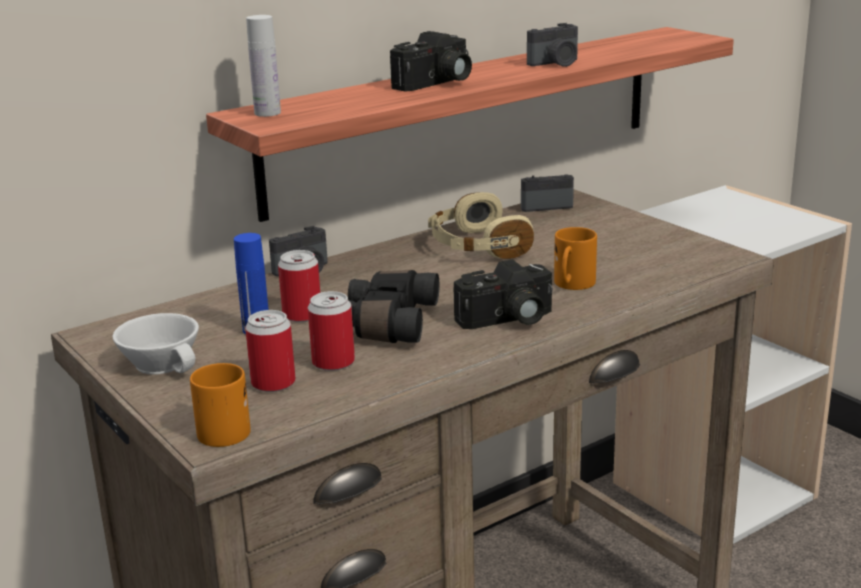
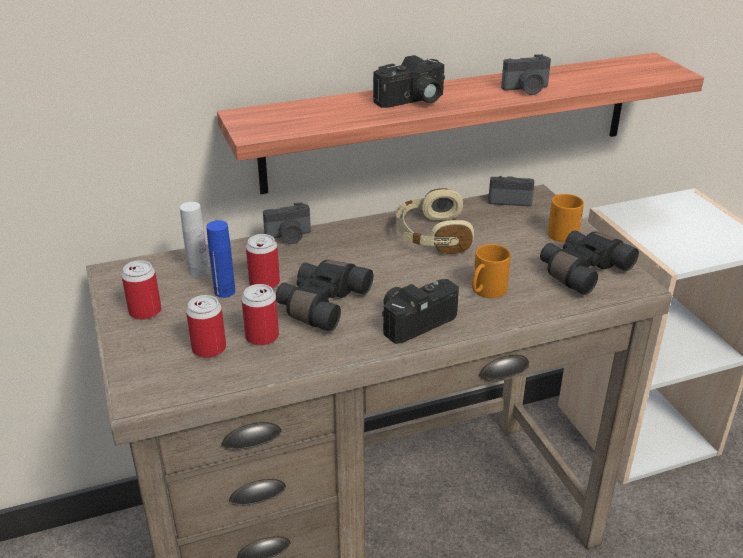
camera: 15 degrees right, 10 degrees up
white cup [113,313,199,375] -> can [121,260,161,320]
orange mug [190,363,251,447] -> orange mug moved to [547,194,584,243]
white bottle [246,15,281,117] -> white bottle moved to [180,202,209,277]
camera [454,259,553,329] -> camera turned 150 degrees clockwise [382,279,459,344]
none -> black binoculars [540,230,639,295]

